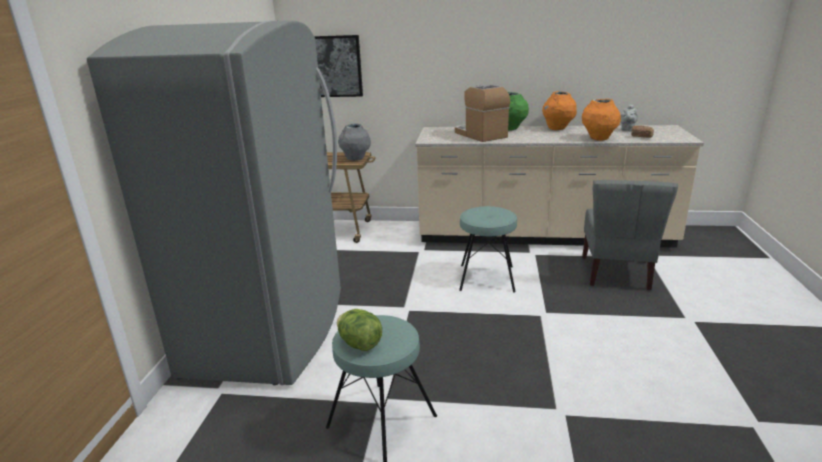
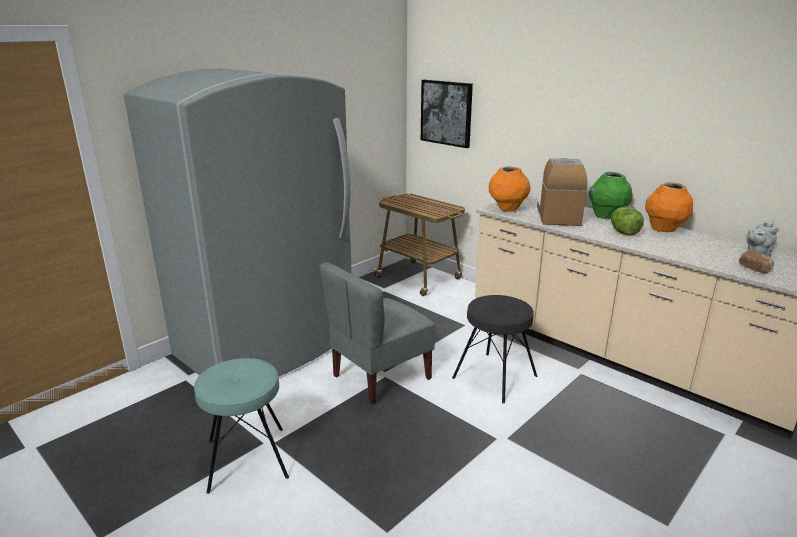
camera: 35 degrees right, 0 degrees up
lettuce [337,309,382,351] -> lettuce moved to [611,206,644,236]
grey vase [338,123,371,161] -> none
turquoise stool [459,206,517,293] -> black stool [452,295,537,403]
orange vase [582,99,621,141] -> orange vase moved to [489,166,531,211]
grey chair [582,180,678,290] -> grey chair moved to [319,262,435,405]

